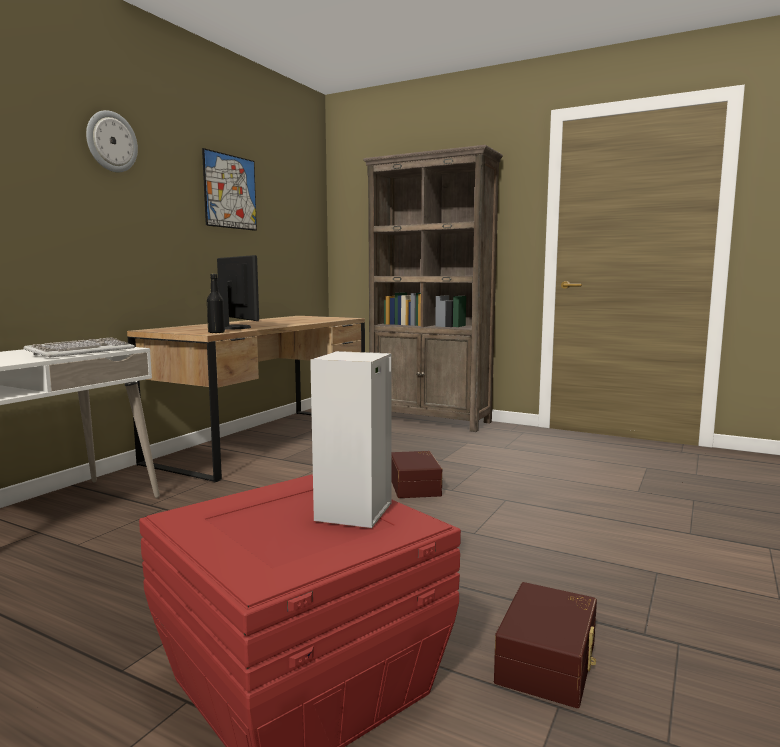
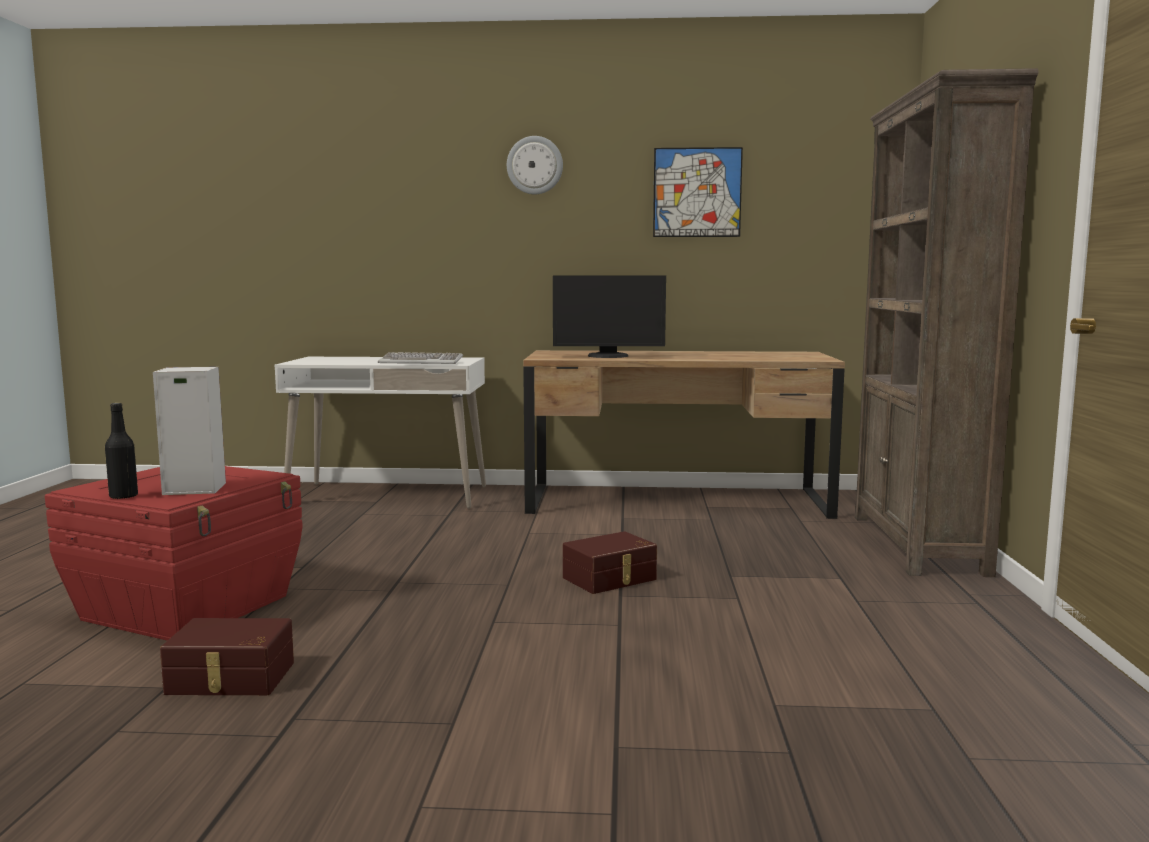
camera: 65 degrees right, 0 degrees up
black bottle [207,274,225,333] -> black bottle moved to [105,403,138,499]
monitor [217,255,259,330] -> monitor turned 60 degrees clockwise [553,275,666,358]

